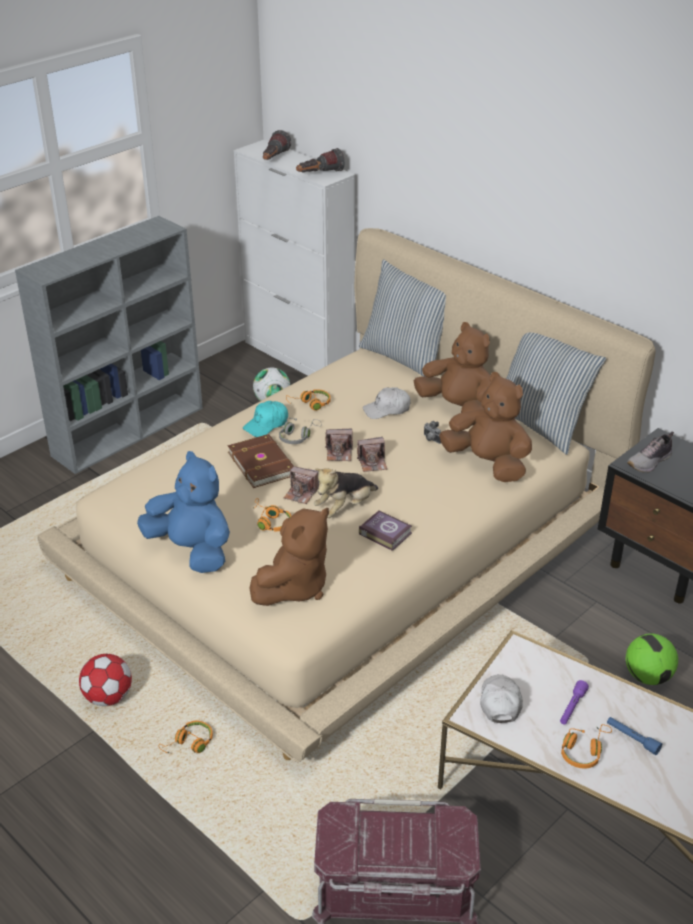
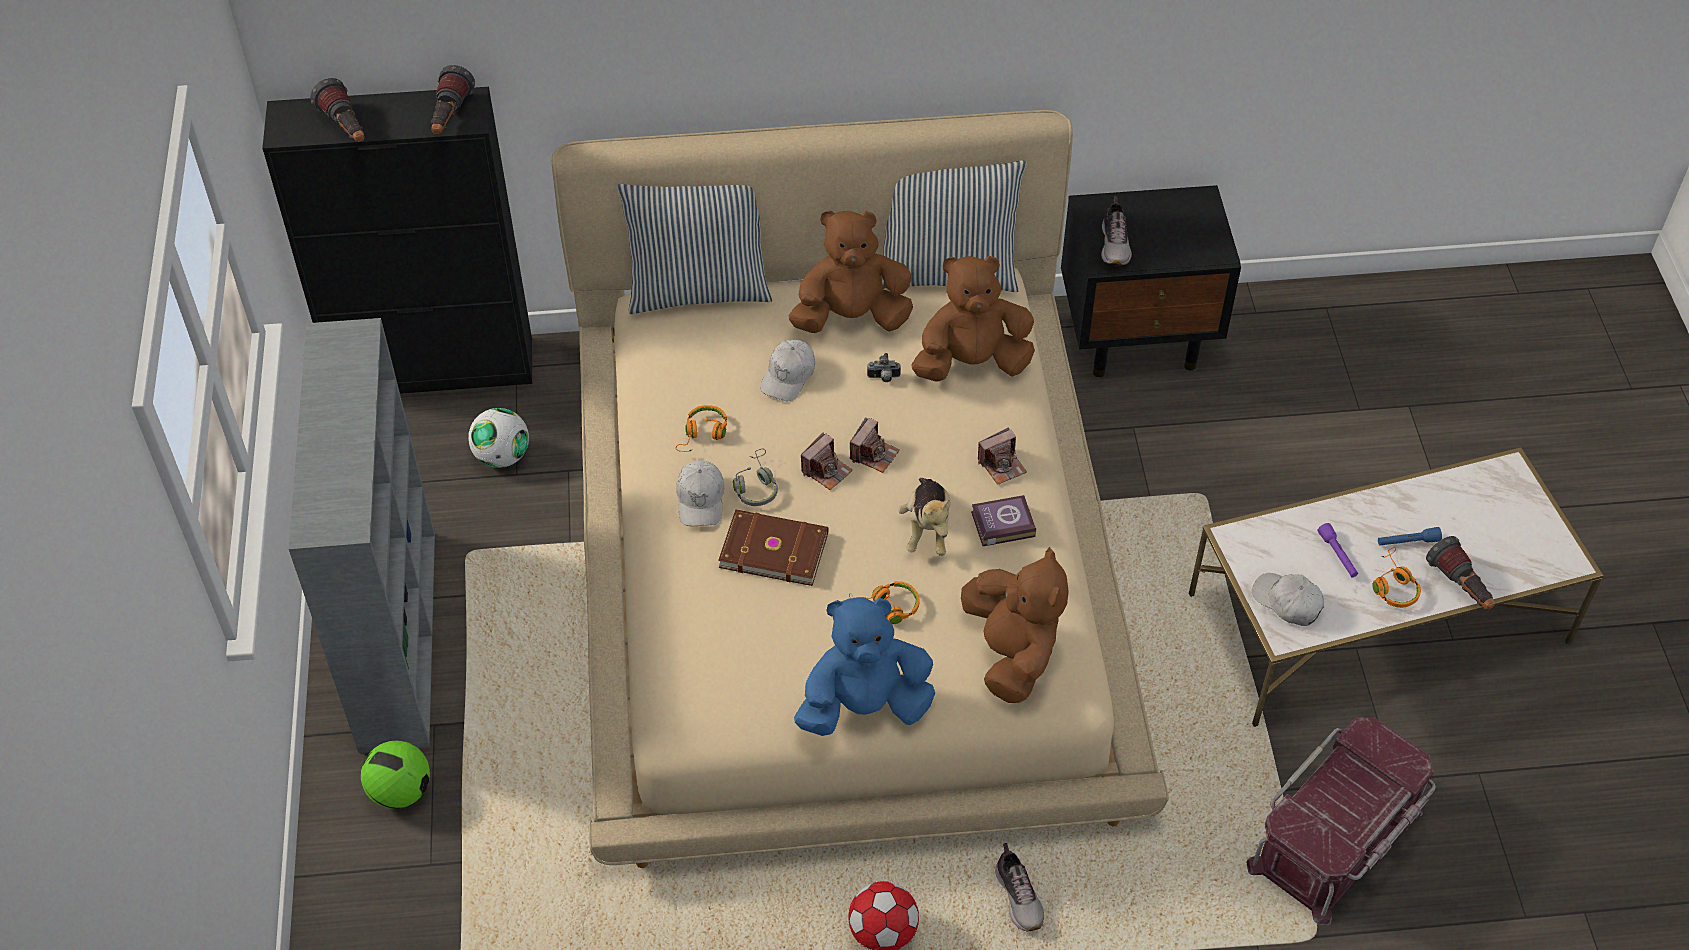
camera: 50 degrees left, 15 degrees up
orange headphones [159,721,213,753] -> shoe [995,843,1044,931]
white cabinet [234,140,355,376] -> black cabinet [262,87,532,394]
turquoise cap [243,401,288,437] -> white cap [676,460,724,526]
camera [284,466,319,504] -> camera moved to [978,427,1027,485]
football [626,633,678,685] -> football moved to [361,740,430,809]
none -> flashlight [1426,536,1495,610]

